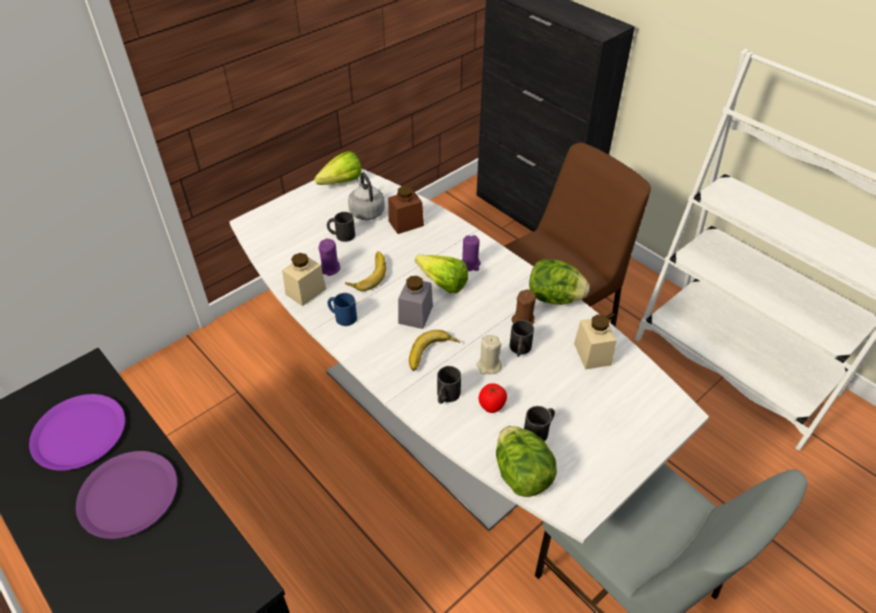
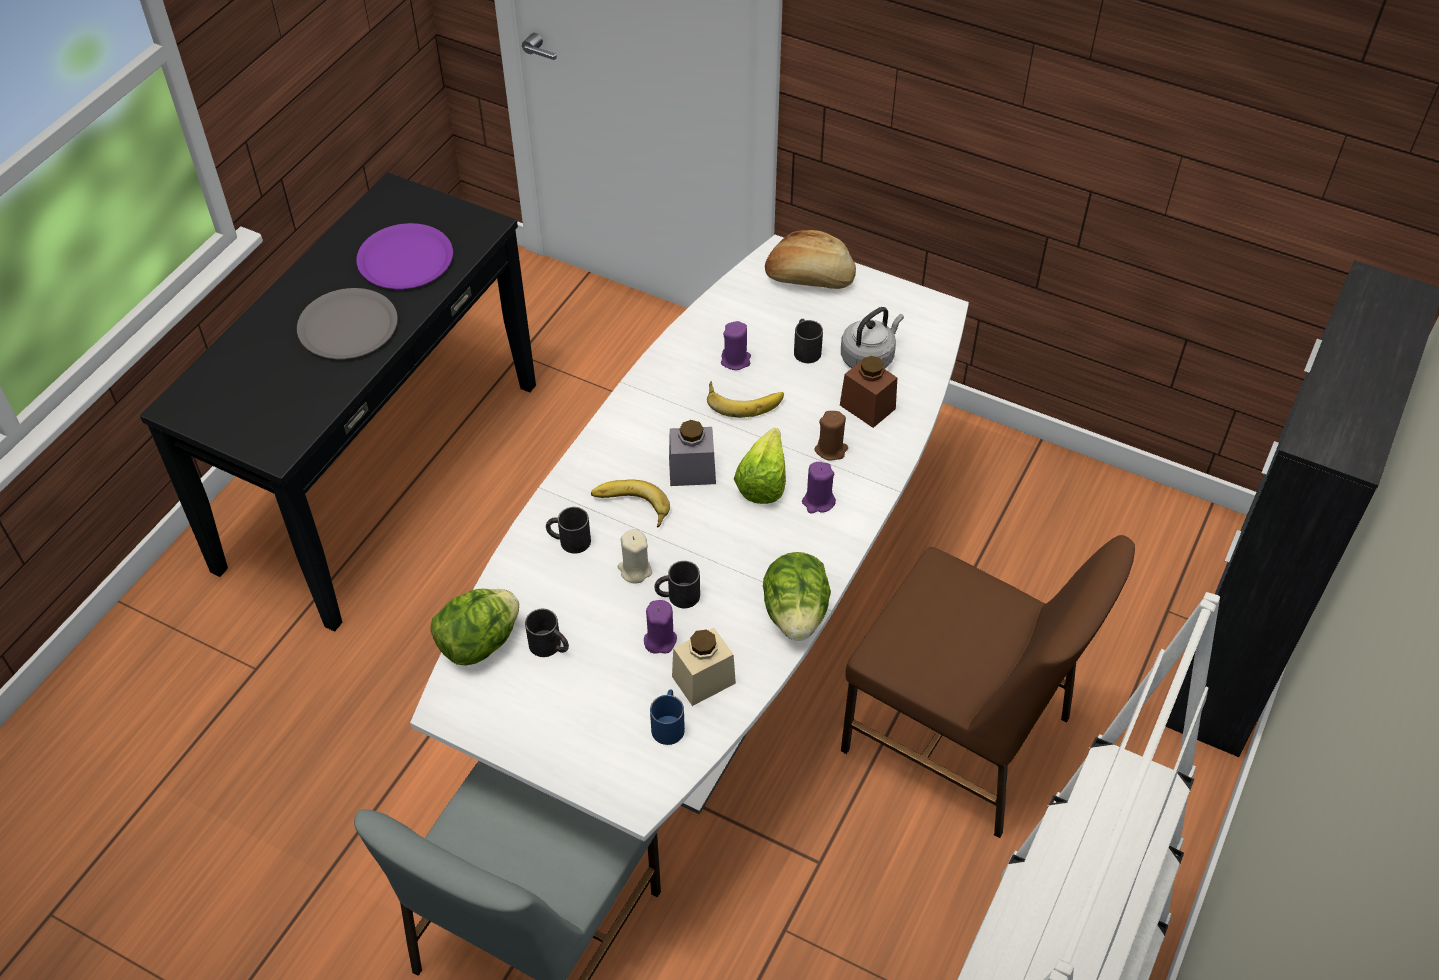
camera: 70 degrees right, 5 degrees up
purple plate [76,451,177,539] -> grey plate [297,288,398,359]
beige jar [282,253,326,306] -> none
lettuce [315,151,361,185] -> none
blue mug [327,293,357,326] -> blue mug moved to [650,689,685,745]
tomato [479,383,507,413] -> none
brown candle [512,289,536,325] -> brown candle moved to [815,411,848,461]
none -> purple candle [644,600,677,654]
none -> bread [765,230,856,289]

